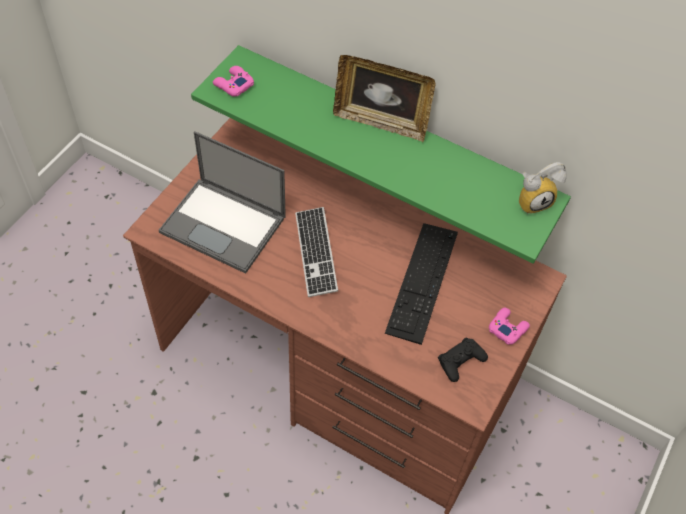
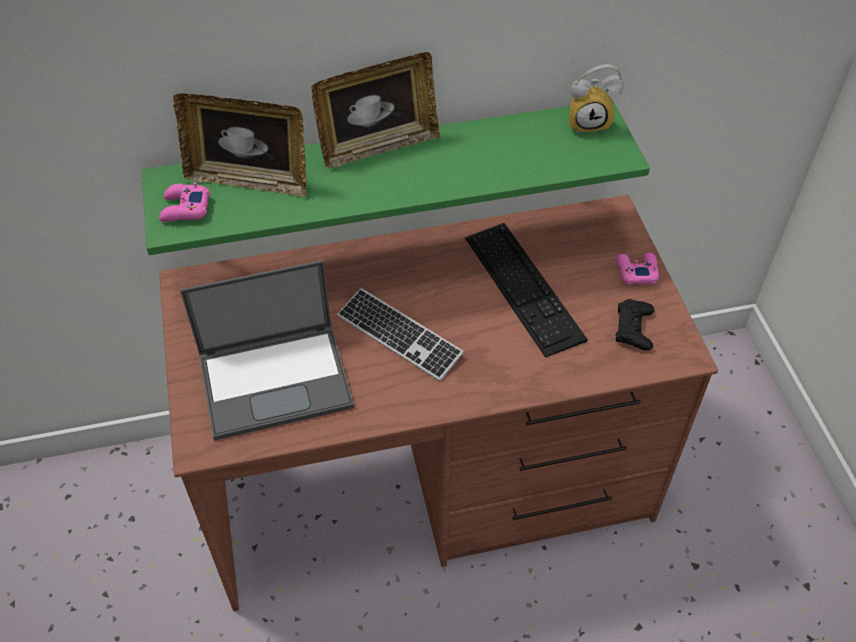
camera: 40 degrees left, 5 degrees down
alarm clock [519,162,567,214] -> alarm clock turned 60 degrees clockwise [569,64,624,134]
none -> picture frame [173,94,306,197]

